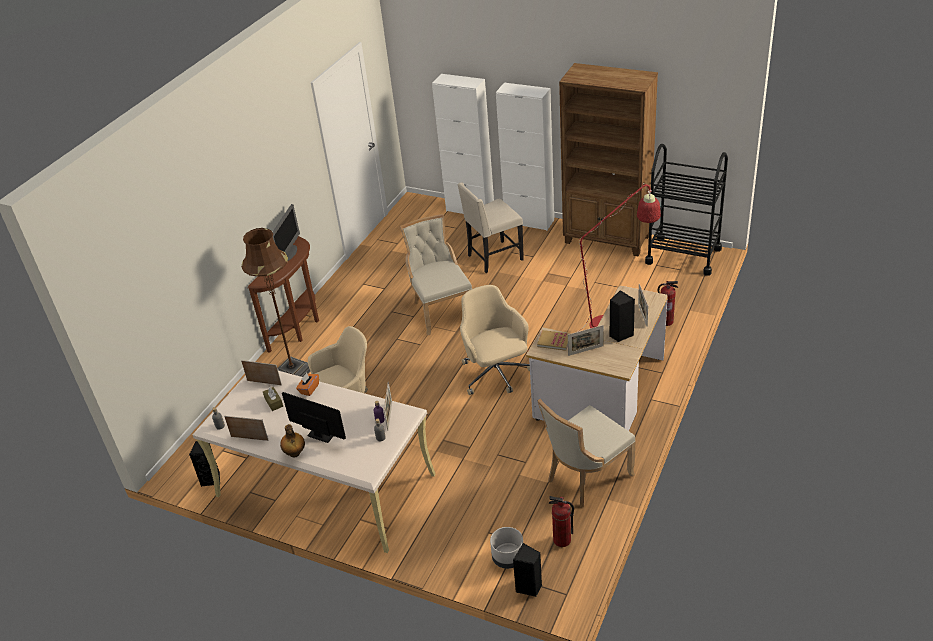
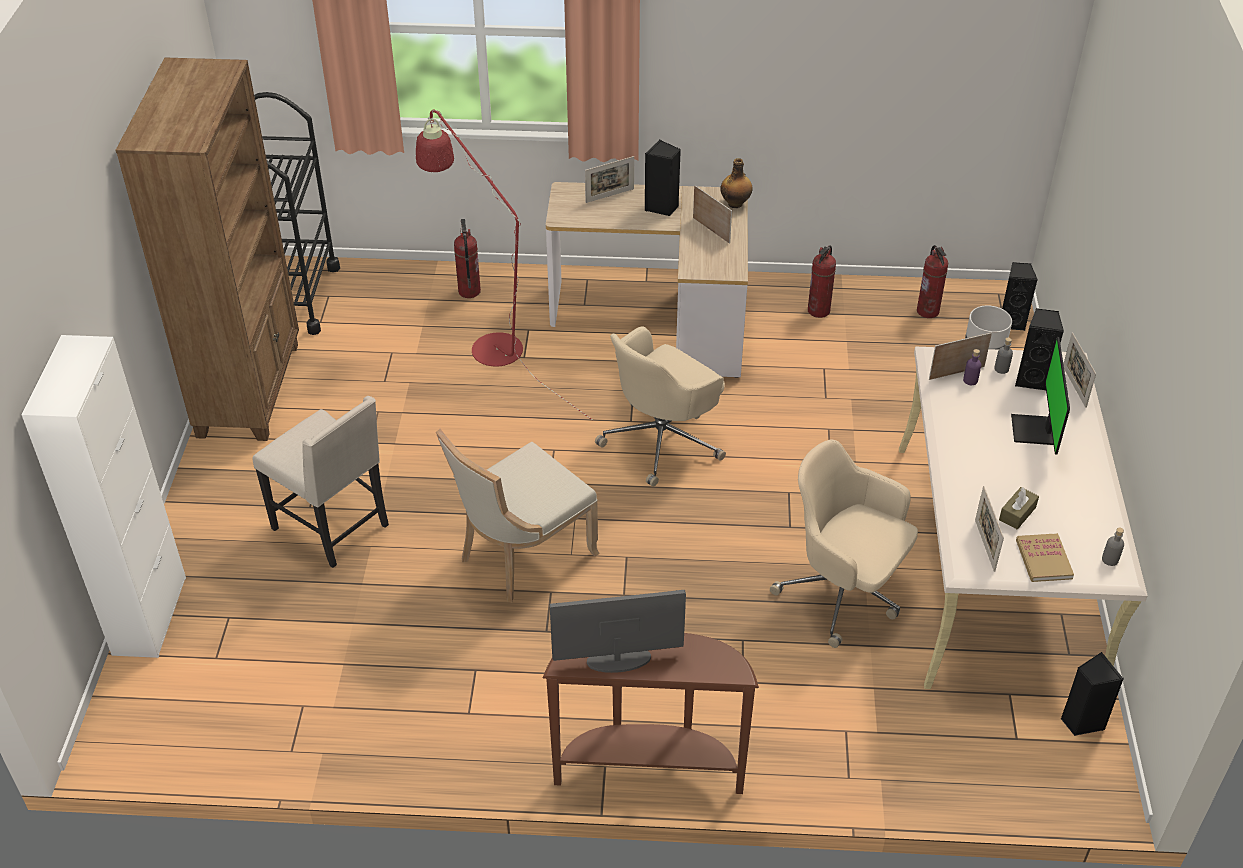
camera: 115 degrees left, 5 degrees up
picture frame [224,416,269,441] -> picture frame moved to [1064,333,1096,408]
brown floor lamp [241,228,310,377] -> none
bottle [280,424,305,457] -> bottle moved to [720,158,753,208]
orange tissue box [296,373,319,396] -> none
white cabinet [496,83,554,231] -> none
book [537,330,570,351] -> book moved to [1016,533,1074,582]
beige chair [538,399,636,507] -> fire extinguisher [808,246,836,318]
none -> black speaker [1015,308,1064,390]

